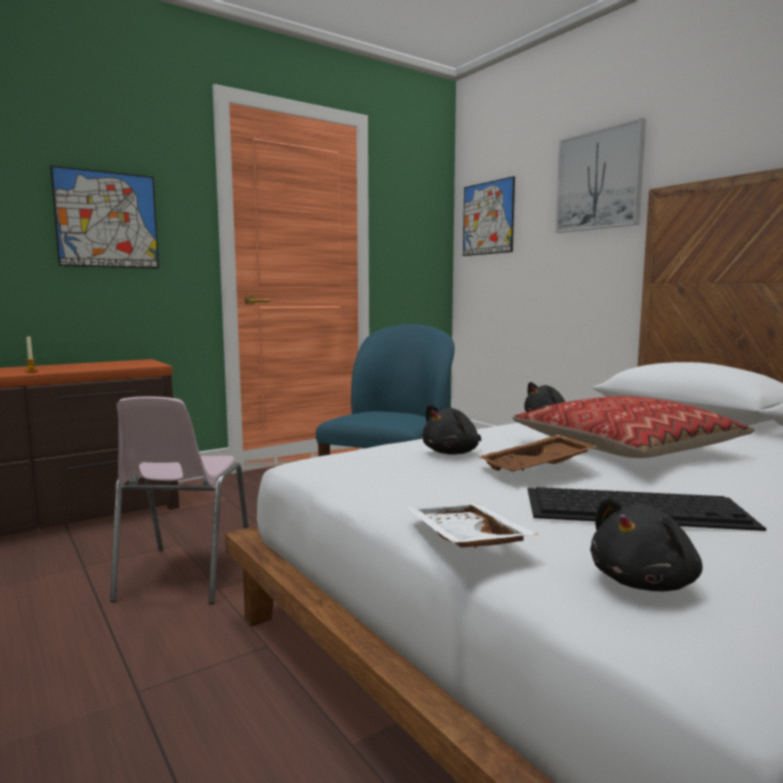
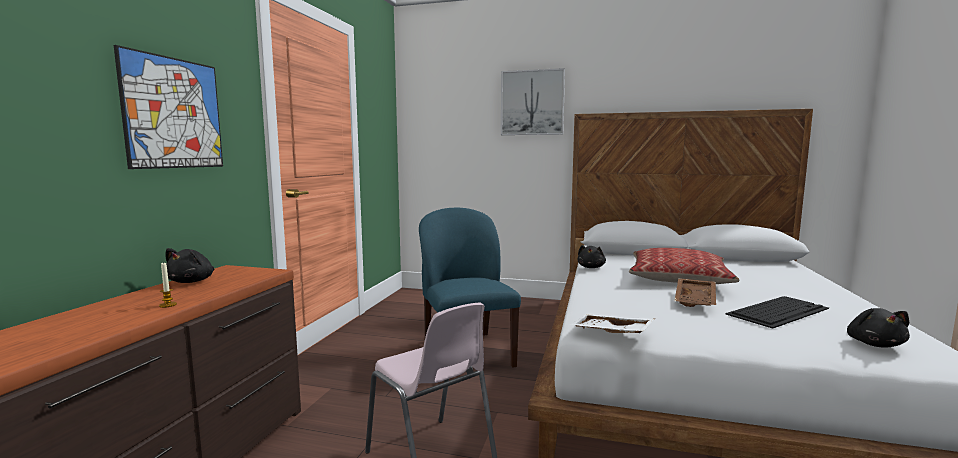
camera: 40 degrees left, 0 degrees up
white tray [408,503,538,548] -> white tray moved to [571,314,655,333]
black plush toy [422,404,481,455] -> black plush toy moved to [165,248,214,283]
picture [463,176,515,256] -> none

